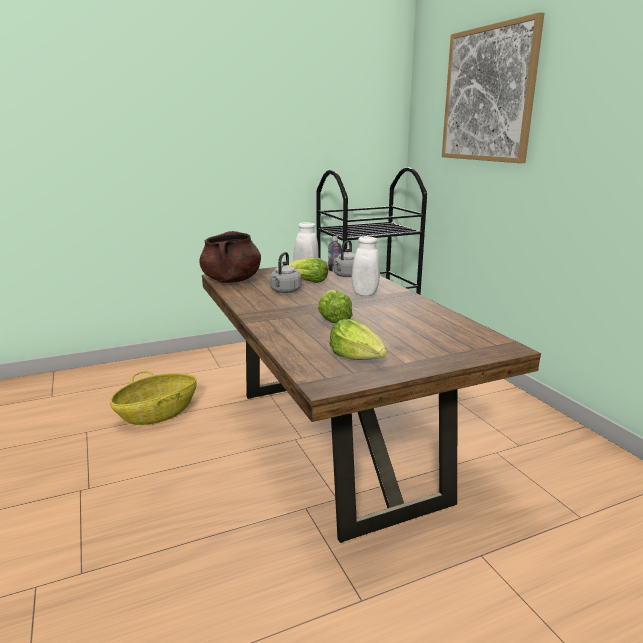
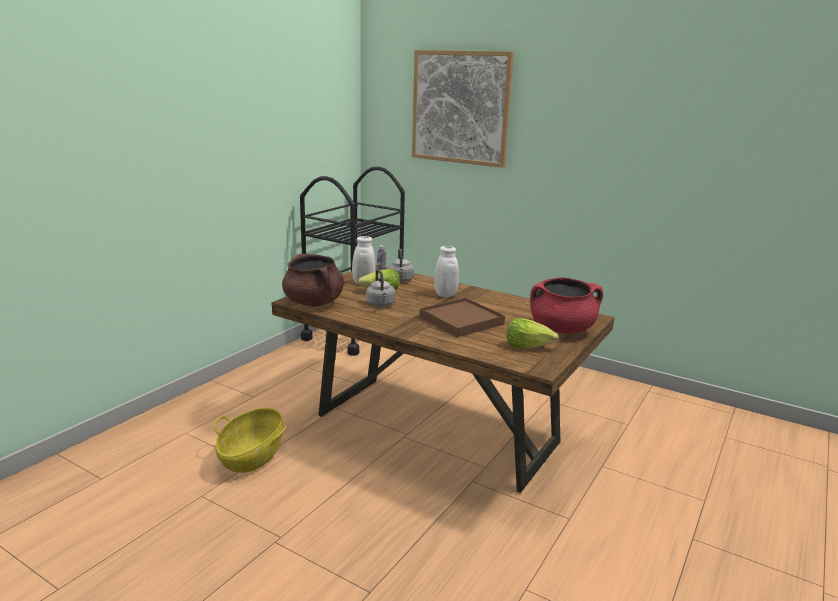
camera: 35 degrees left, 0 degrees up
lettuce [318,290,353,323] -> brown tray [419,298,505,337]
none -> red cooking pot [530,277,603,334]

